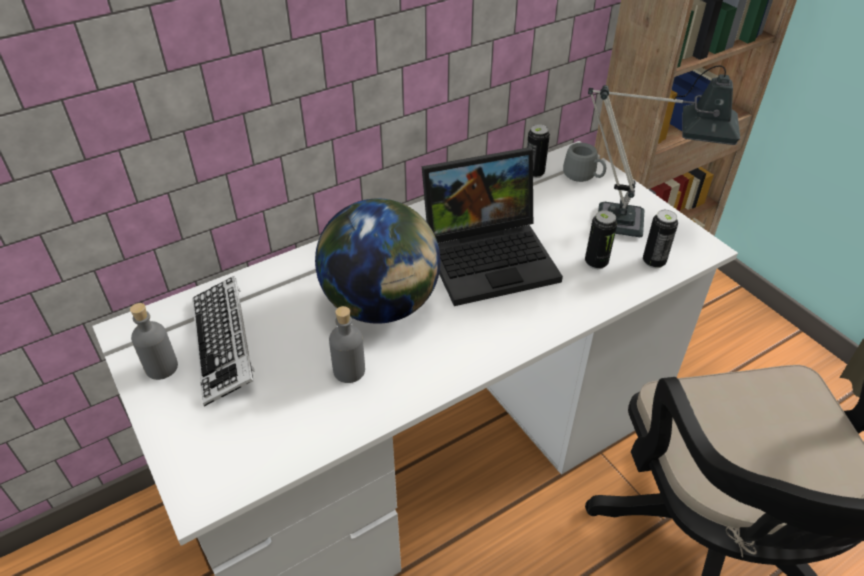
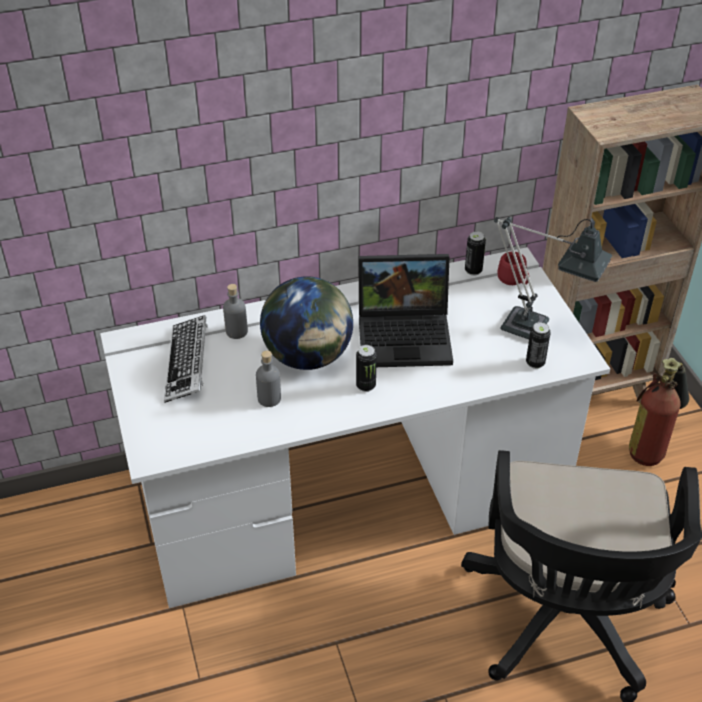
camera: 15 degrees right, 0 degrees up
grey bottle [130,303,178,380] -> grey bottle moved to [223,284,248,339]
grey mug [563,143,606,182] -> red mug [497,252,529,285]
can [585,210,617,269] -> can moved to [356,345,377,392]
none -> fire extinguisher [629,358,689,466]

